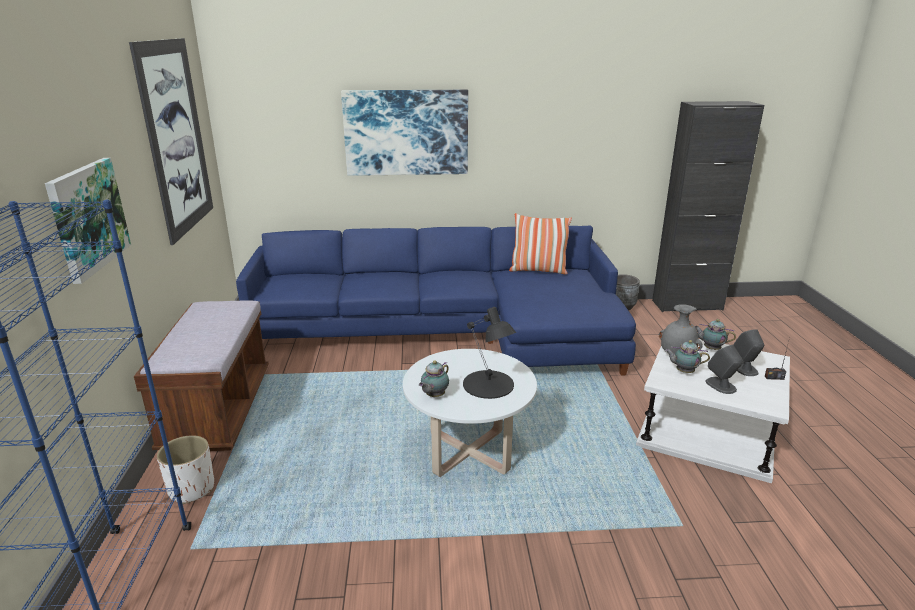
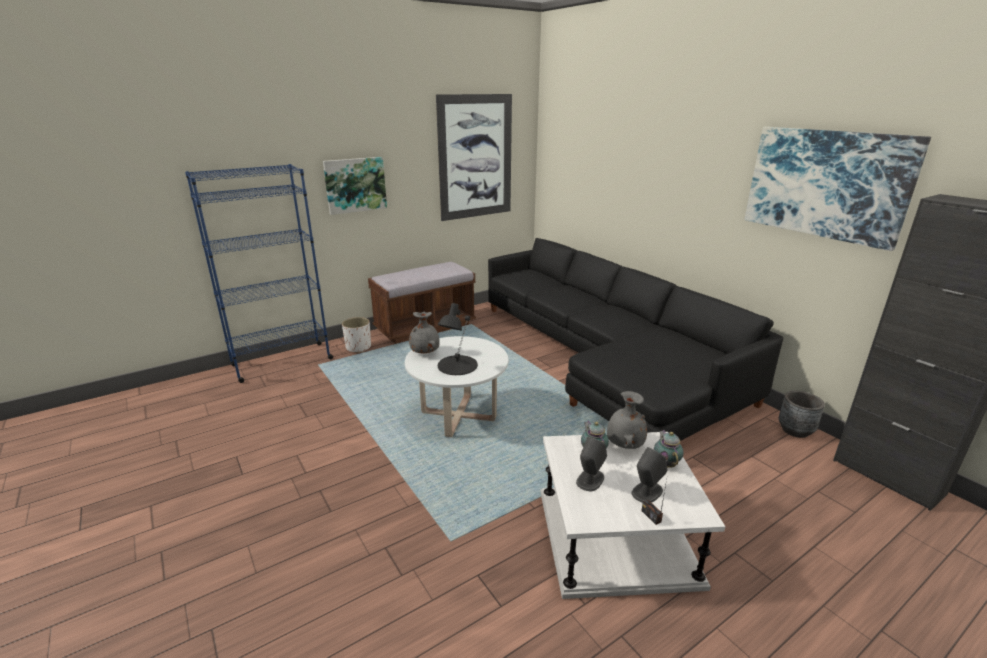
camera: 60 degrees right, 0 degrees up
blue sofa [236,226,636,376] -> black sofa [488,238,783,441]
picture [341,90,468,176] -> picture moved to [745,127,931,251]
teapot [419,360,449,397] -> grey vase [409,311,440,353]
pillow [509,213,572,275] -> none

